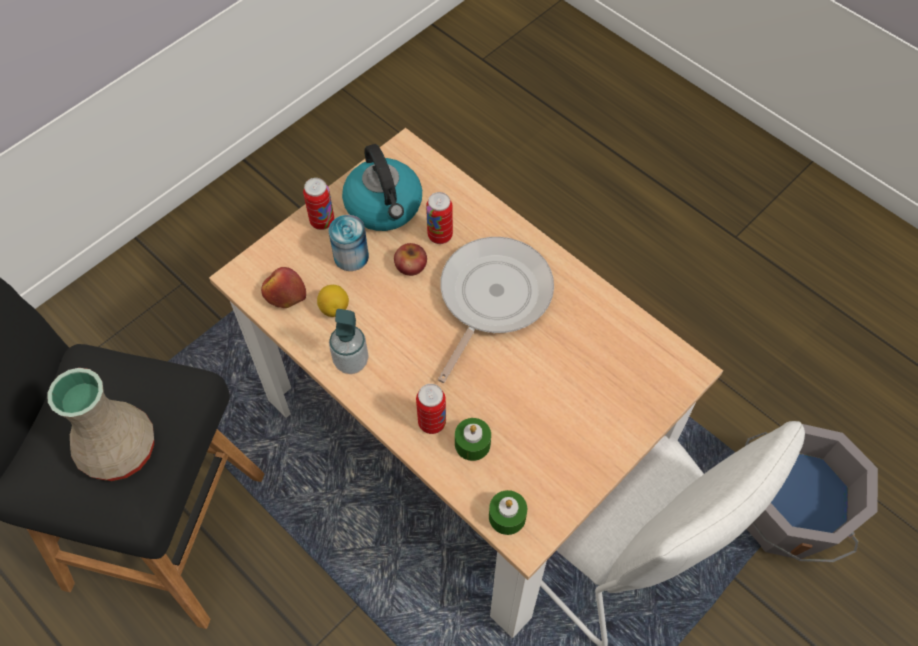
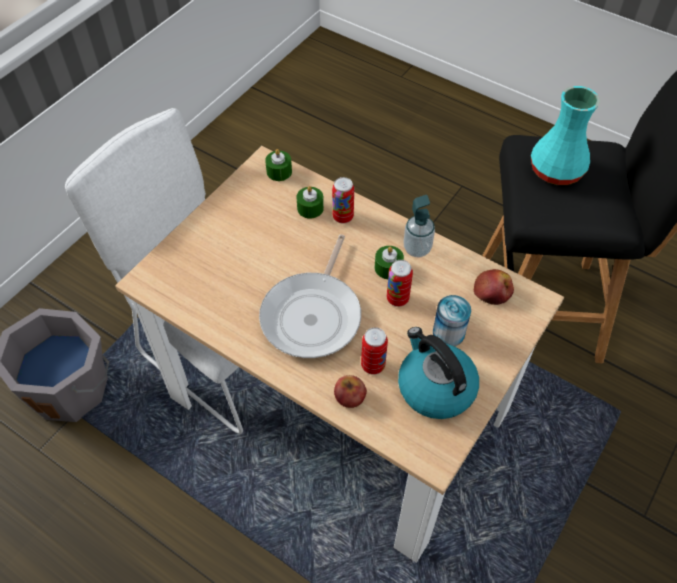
camera: 170 degrees right, 5 degrees down
beige vase [47,368,154,481] -> turquoise vase [531,86,600,185]
can [303,178,334,230] -> can moved to [387,260,413,307]
lemon [317,285,349,317] -> none
apple [394,243,427,276] -> apple moved to [334,375,367,408]
none -> green candle [375,246,404,279]

